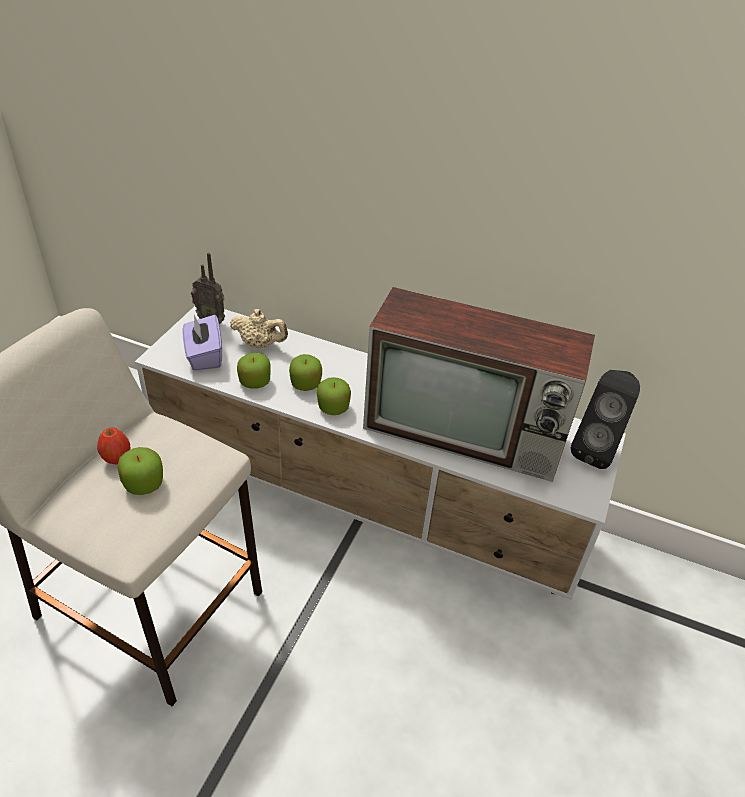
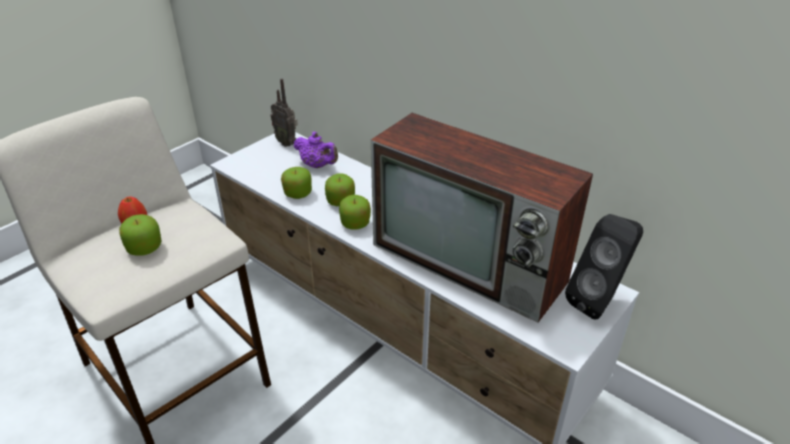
camera: 20 degrees right, 5 degrees down
purple tissue box [183,315,222,371] -> none
beige teapot [230,309,288,348] -> purple teapot [294,132,338,168]

